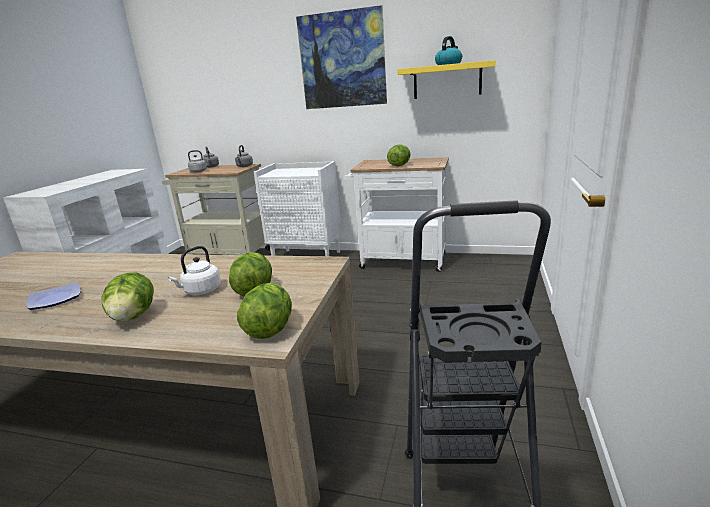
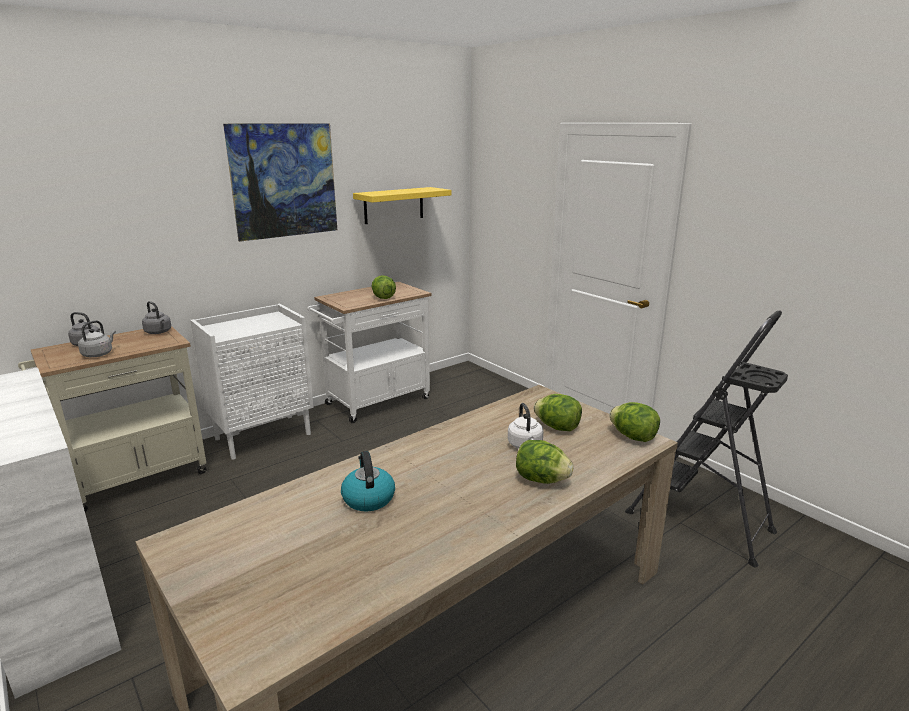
camera: 55 degrees left, 0 degrees up
plate [27,282,81,310] -> none
kettle [435,36,462,65] -> kettle moved to [341,451,395,512]

